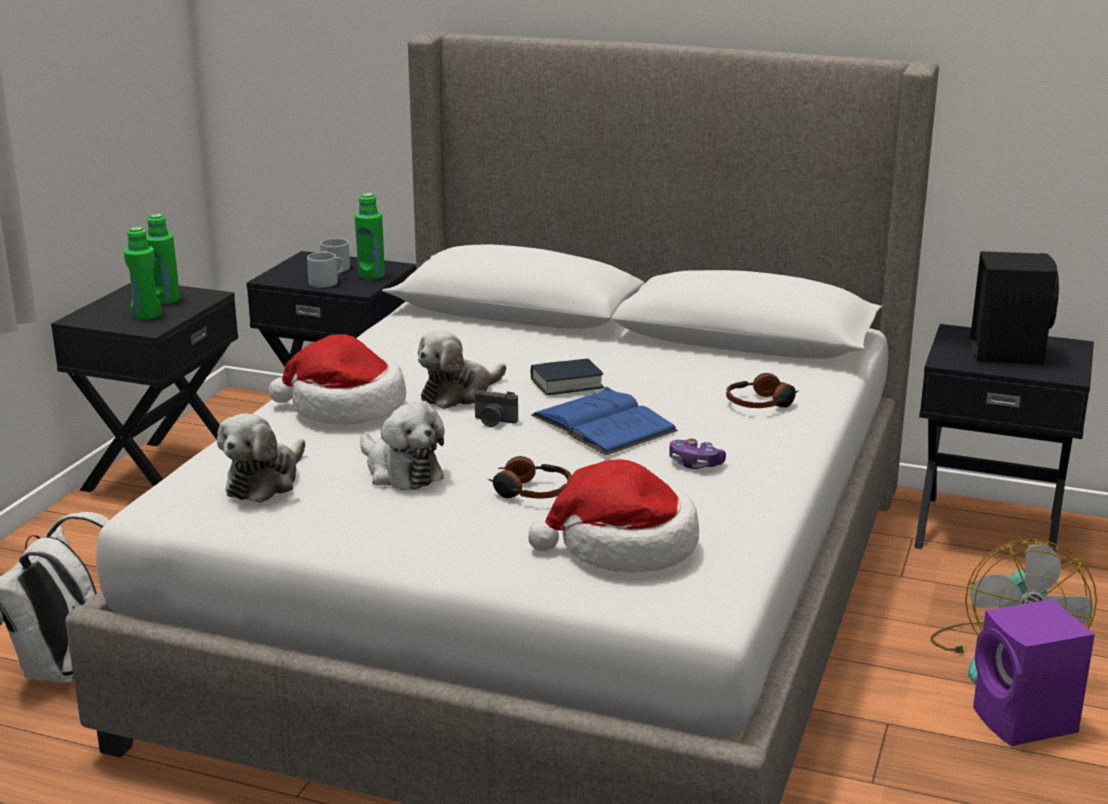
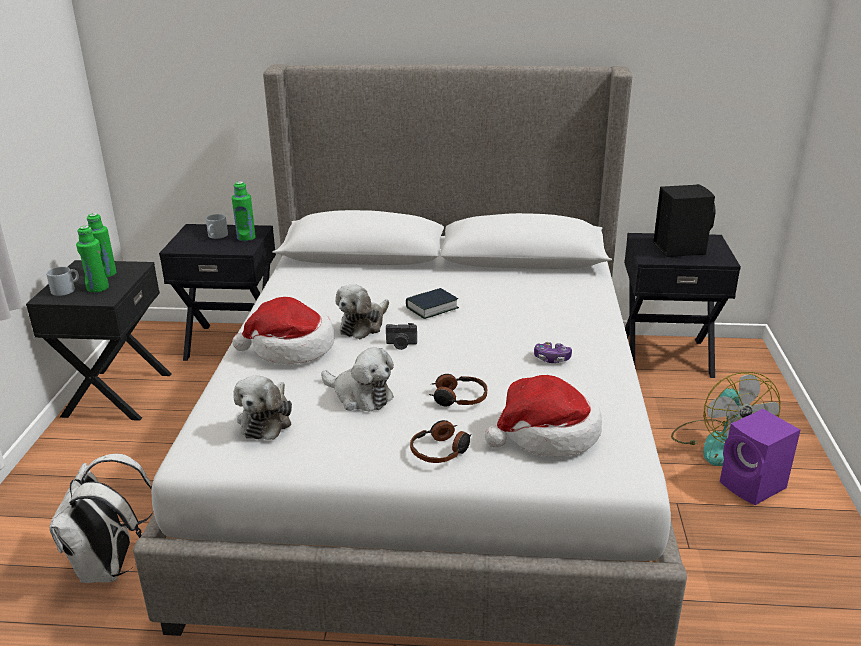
camera: 15 degrees left, 5 degrees up
grey mug [307,252,345,288] -> grey mug moved to [46,267,79,296]
blue book [531,386,678,455] -> none
headphones [726,373,798,408] -> headphones moved to [410,420,472,463]

